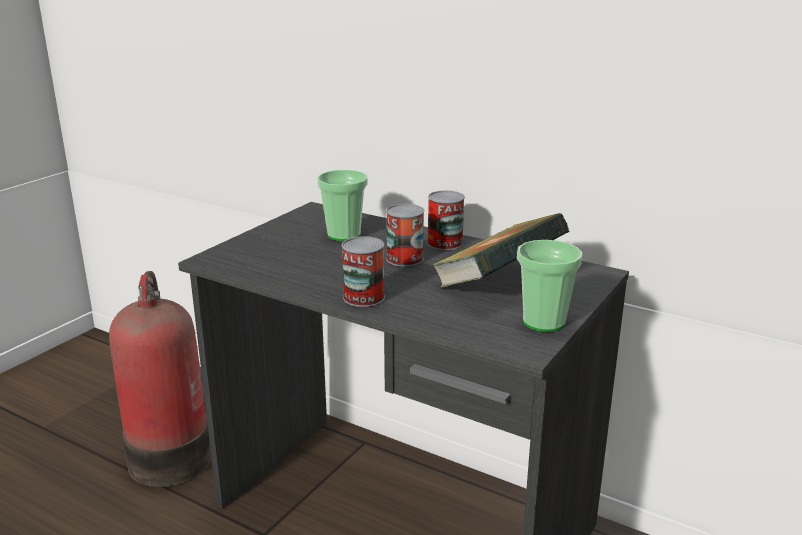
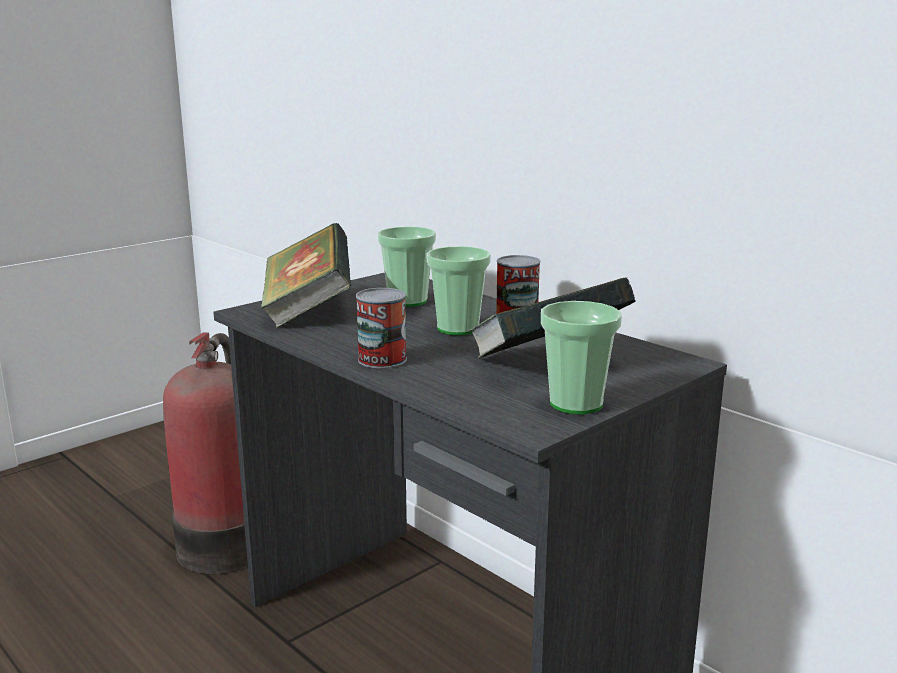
camera: 15 degrees right, 5 degrees down
can [386,204,424,267] -> cup [426,246,491,335]
none -> book [261,223,351,328]

